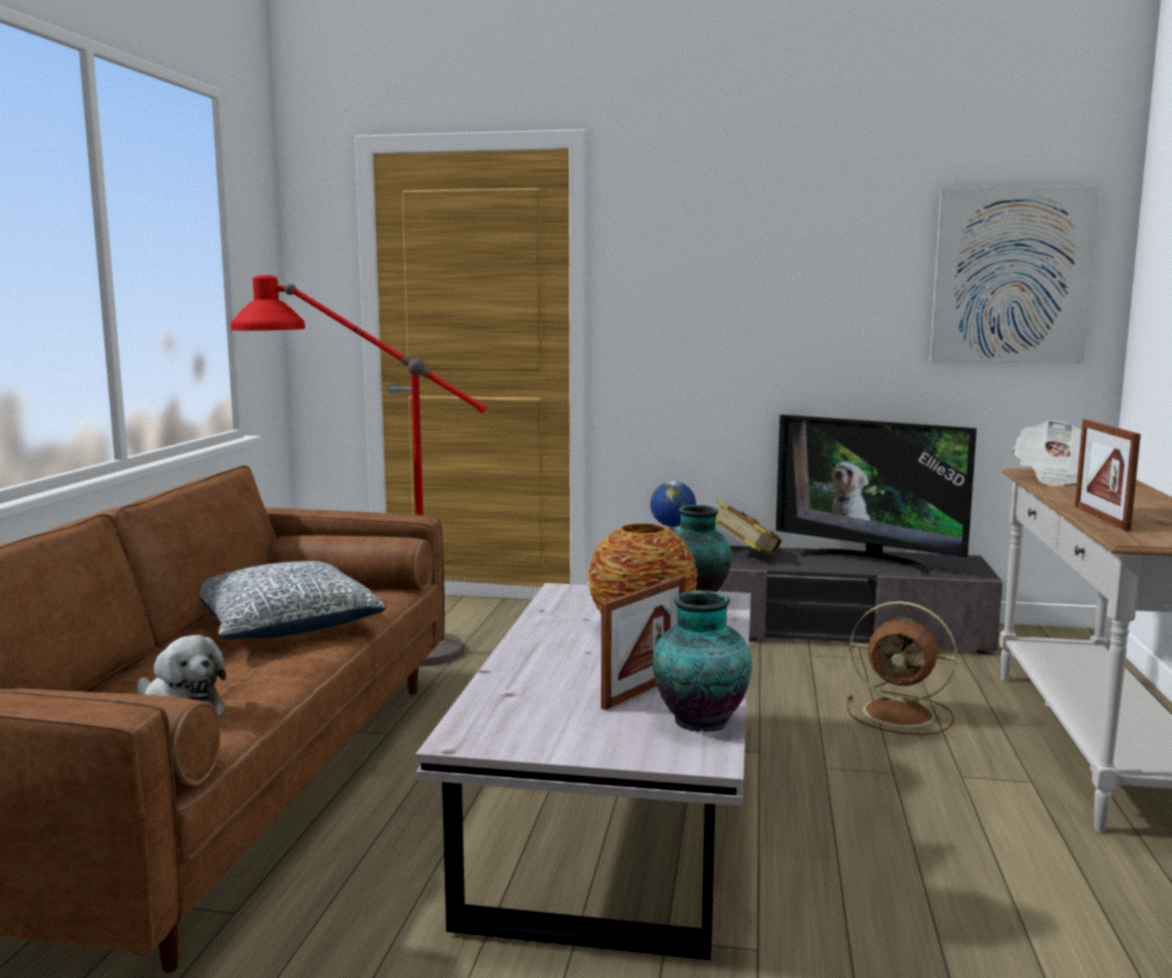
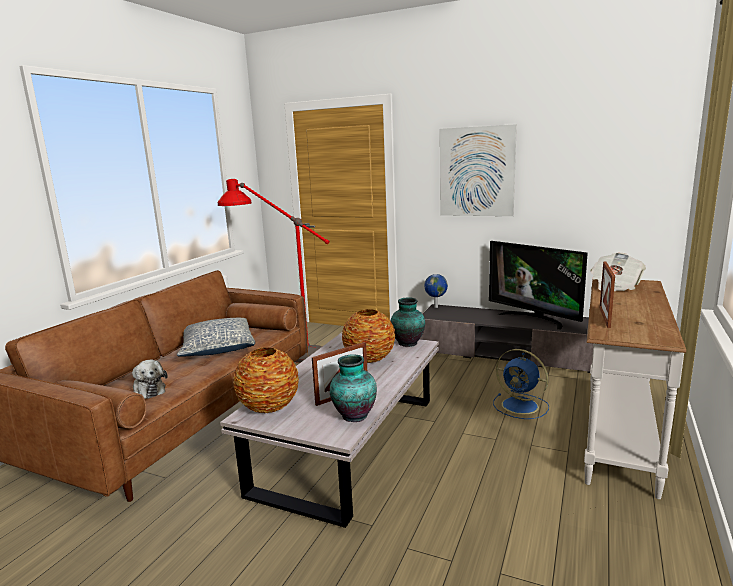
camera: 15 degrees right, 5 degrees up
book [716,499,782,555] -> none
brown fan [847,601,957,735] -> blue fan [493,349,549,419]
picture [930,186,1100,364] -> picture moved to [440,124,517,216]
none -> vase [233,347,299,413]

